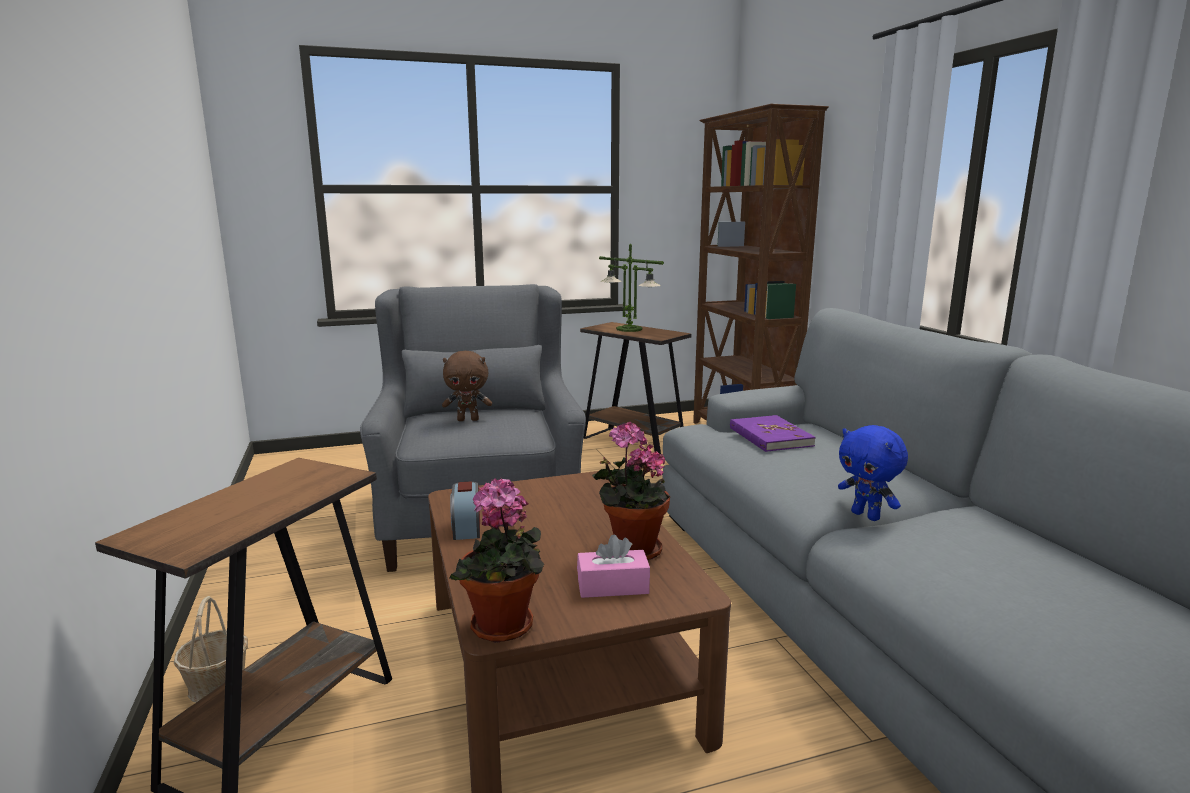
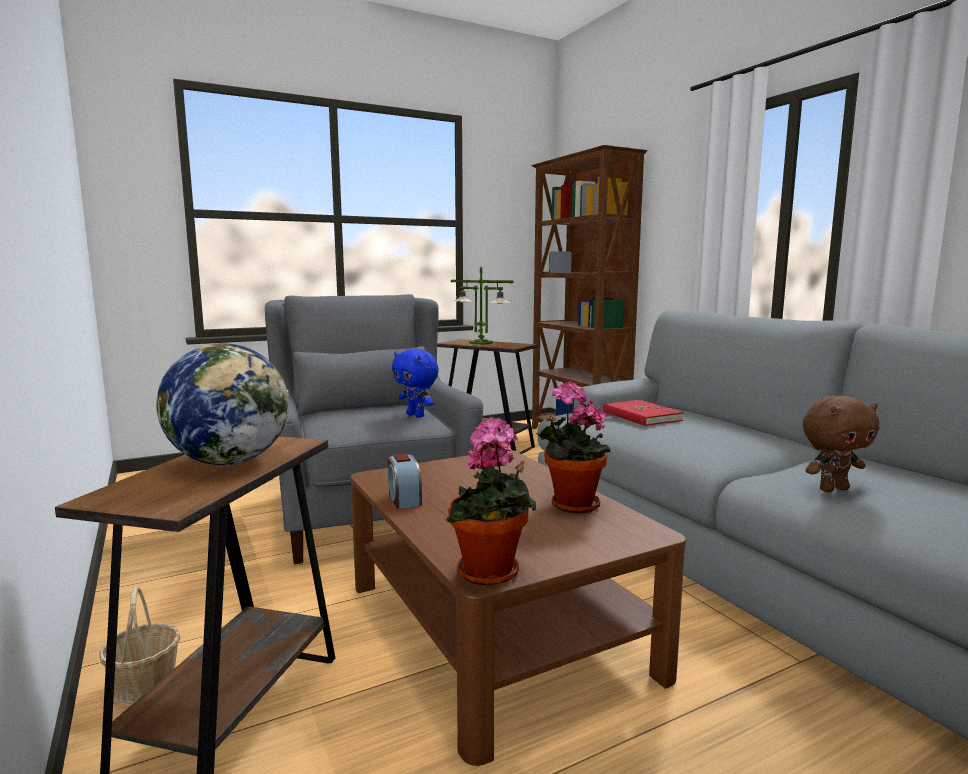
camera: 10 degrees left, 5 degrees down
brown plush toy [442,351,492,421] -> brown plush toy moved to [803,396,879,492]
pink tissue box [577,535,650,598] -> none
purple book [730,415,816,452] -> red book [603,400,684,426]
blue plush toy [838,425,908,521] -> blue plush toy moved to [392,349,439,418]
none -> globe [156,343,290,465]

